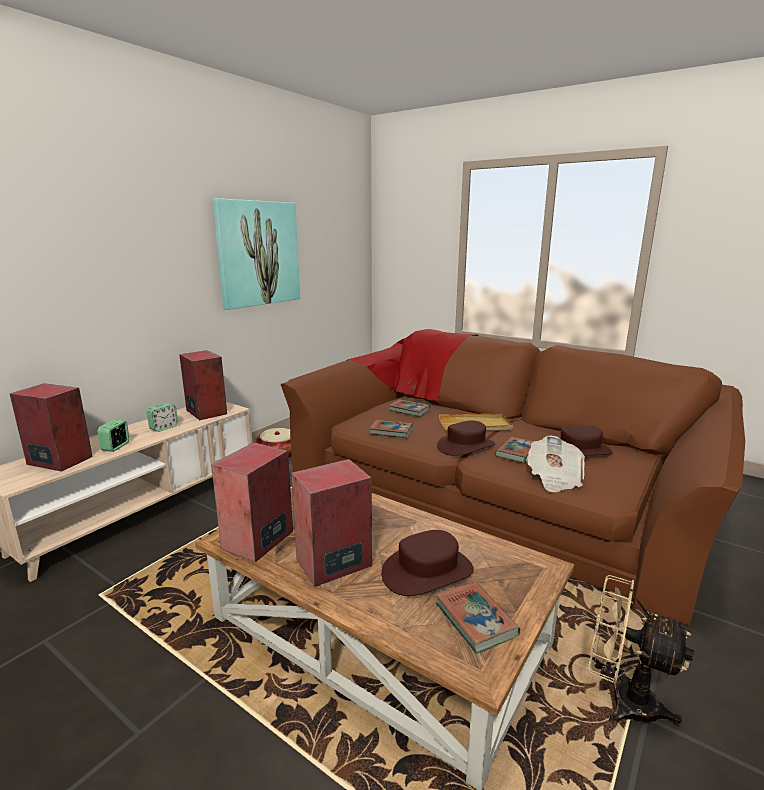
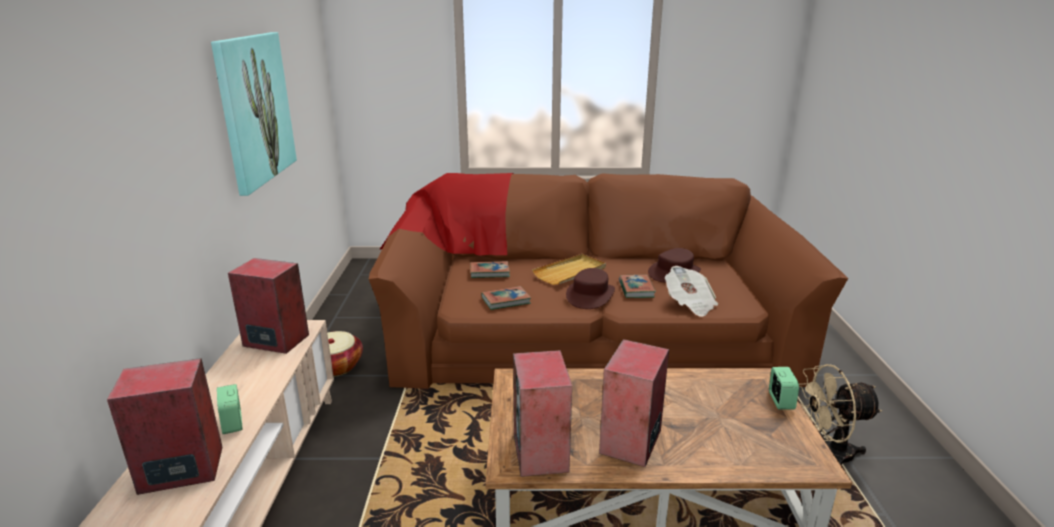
camera: 35 degrees left, 5 degrees up
alarm clock [146,403,178,432] -> alarm clock moved to [769,367,799,410]
brown hat [381,530,474,596] -> none
book [436,582,520,654] -> none

